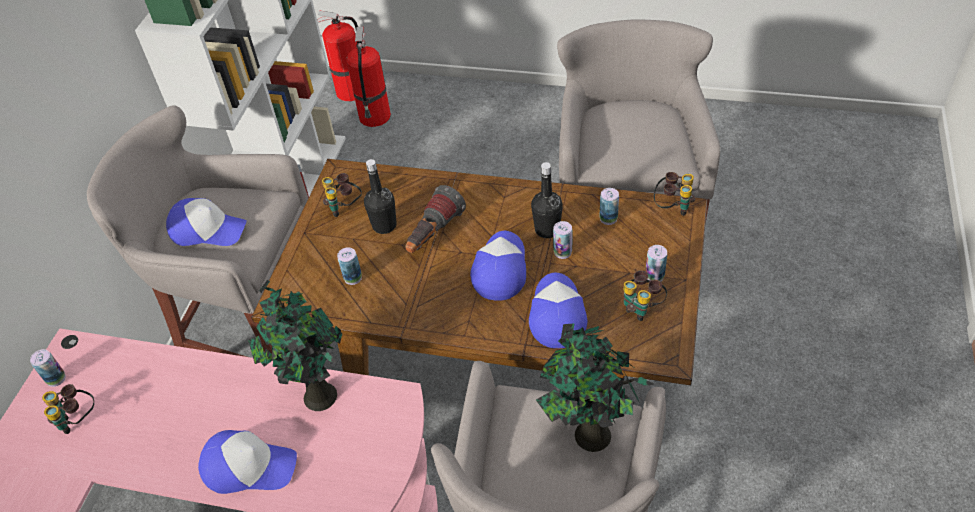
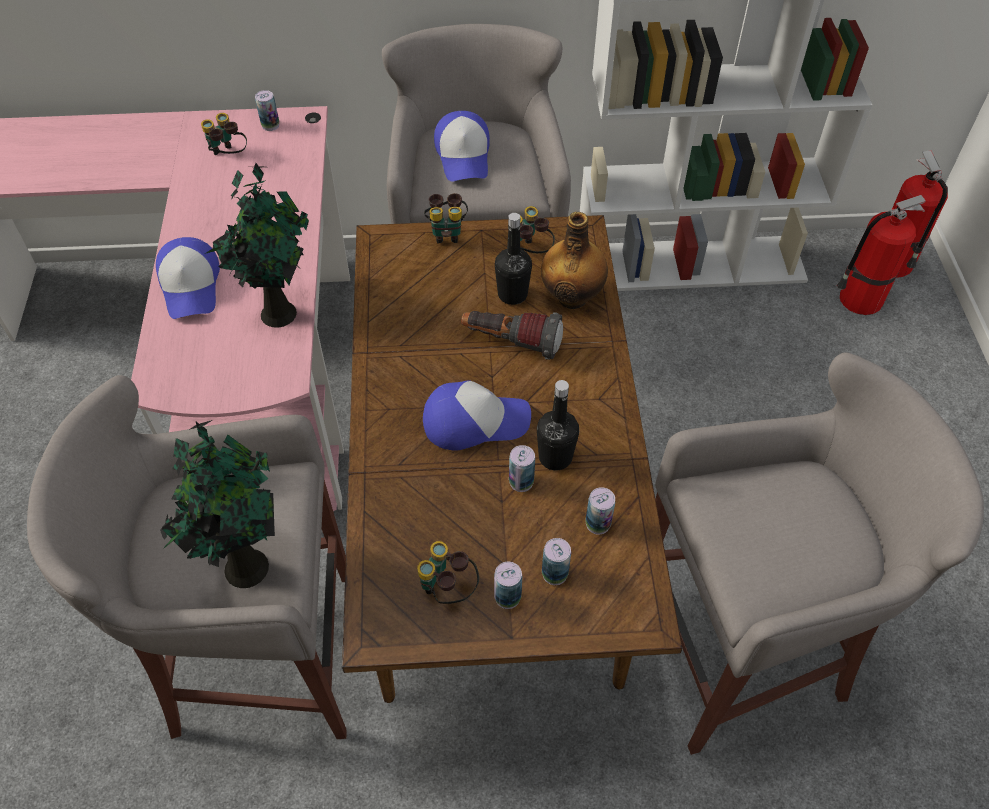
camera: 70 degrees right, 5 degrees up
can [337,247,362,285] -> can moved to [542,538,571,585]
cap [529,273,587,348] -> none
binoculars [654,172,696,216] -> binoculars moved to [424,193,468,244]
none -> bottle [541,212,608,309]

